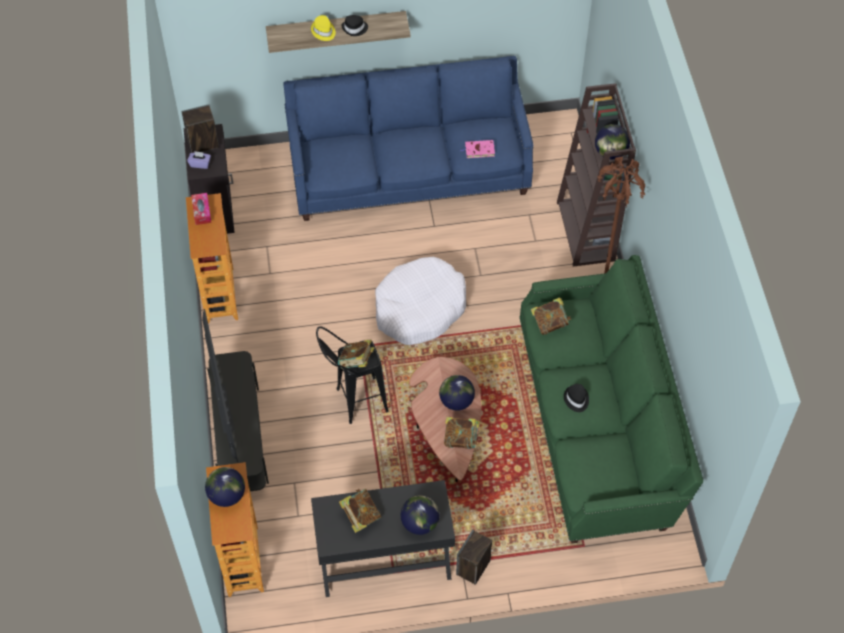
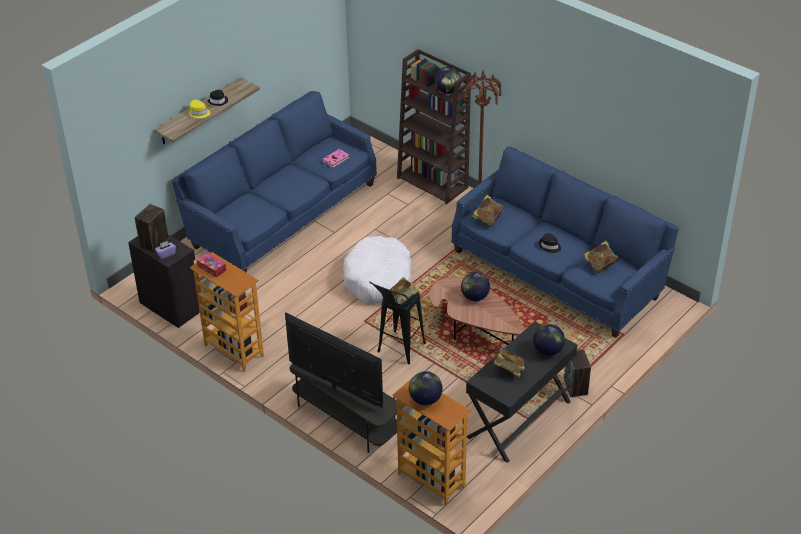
camera: 40 degrees left, 15 degrees down
book [444,417,480,449] -> book moved to [584,241,618,274]
green sofa [519,255,703,543] -> blue sofa [451,146,679,338]

